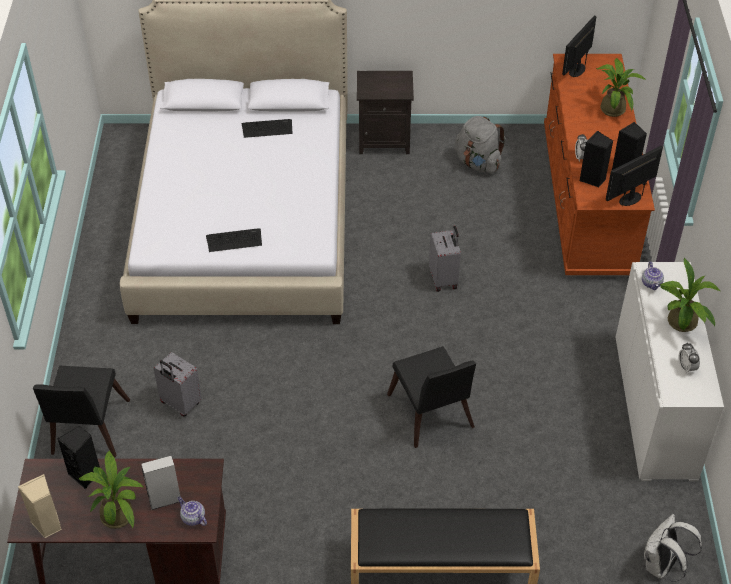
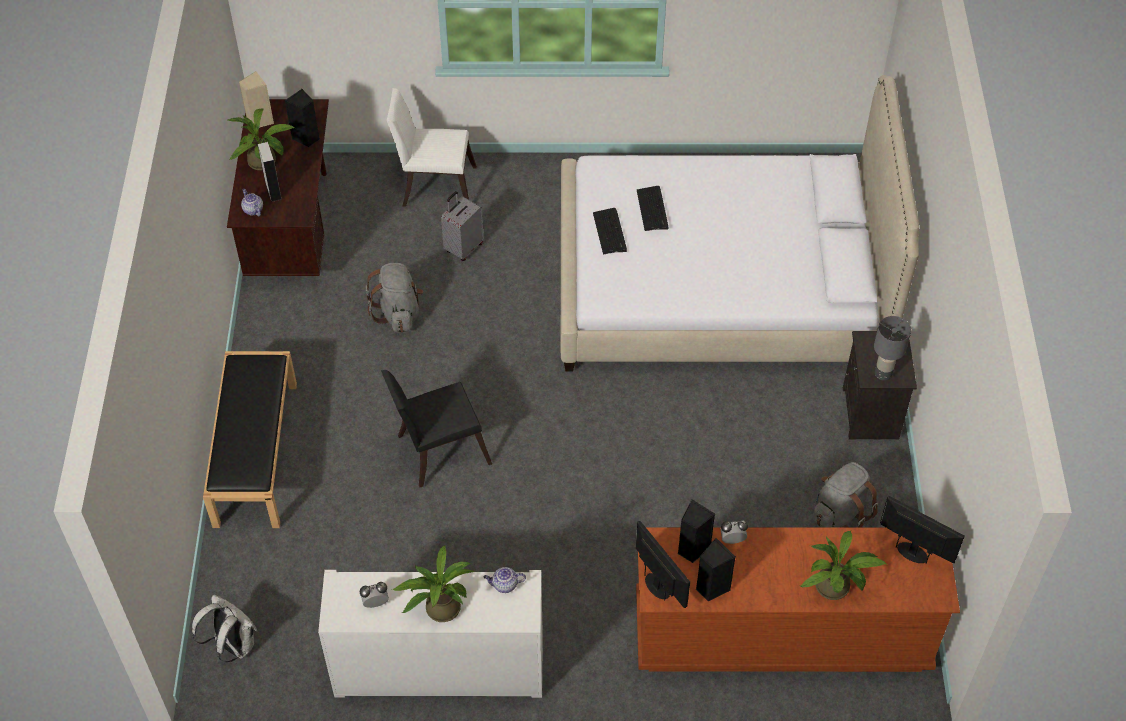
camera: 90 degrees right, 5 degrees up
black chair [33,366,130,458] -> white chair [387,88,477,207]
teapot [178,496,207,526] -> teapot turned 75 degrees counterclockwise [241,189,263,216]
keyboard [242,119,293,138] -> keyboard moved to [637,186,668,231]
grey suitcase [429,226,461,292] -> none
none -> grey backpack [366,263,423,332]
none -> grey table lamp [874,316,911,381]

